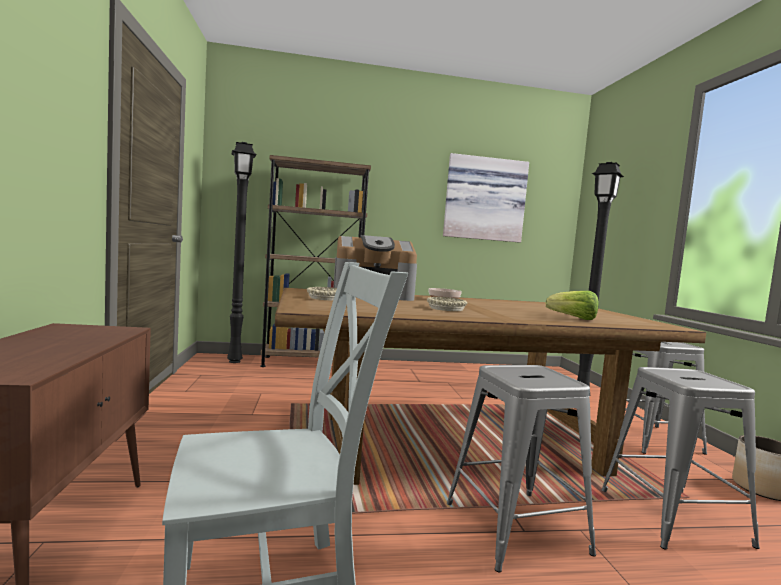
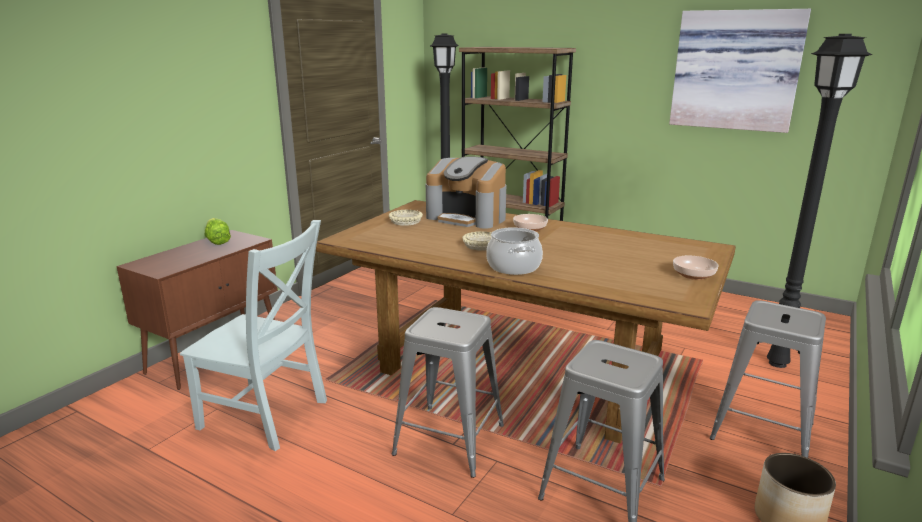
camera: 40 degrees right, 15 degrees up
lettuce [545,291,599,320] -> lettuce moved to [205,218,231,245]
none -> cooking pot [486,227,543,275]
none -> bowl [673,256,719,280]

